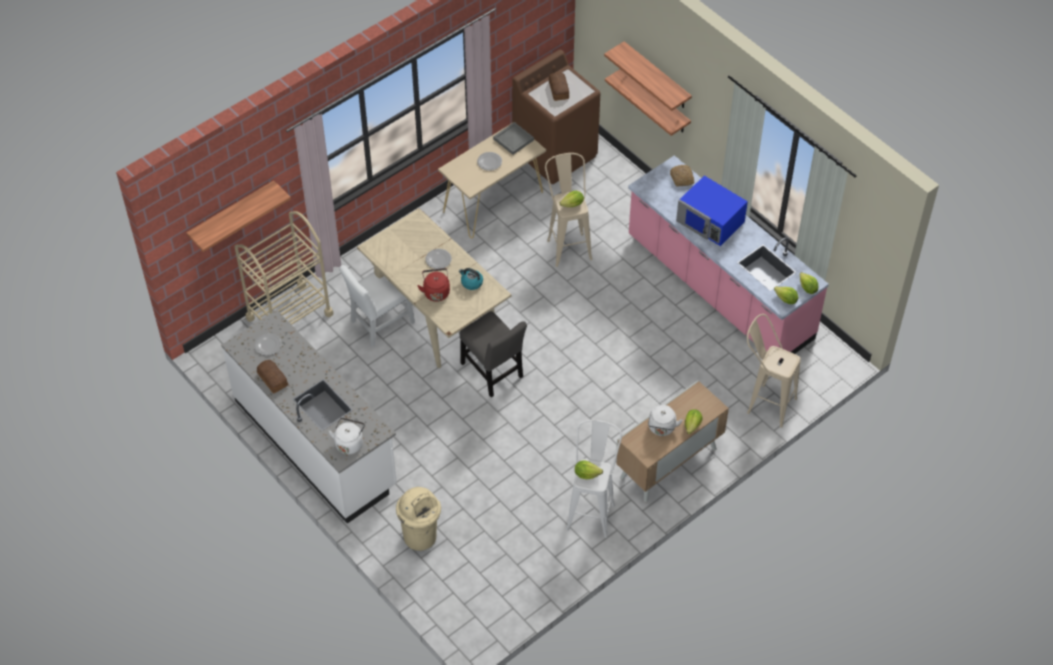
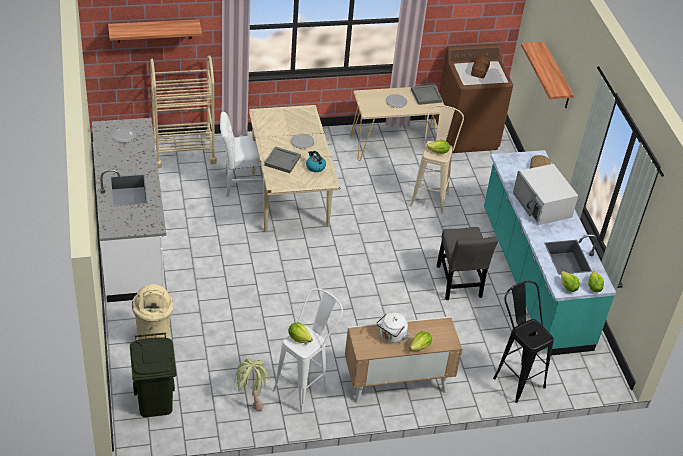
camera: 25 degrees right, 10 degrees down
bread [257,360,288,393] -> none
white kettle [328,418,365,454] -> none
red kettle [417,268,450,302] -> grey tray [264,146,301,173]
grey chair [460,311,527,398] -> grey chair moved to [437,227,498,300]
shelf [605,69,691,136] -> none
pink counter [628,155,829,364] -> turquoise counter [484,150,616,356]
blue microwave [676,176,748,246] -> white microwave [513,164,578,225]
beige stool [747,314,801,428] -> black stool [493,281,554,403]
none -> green trash can [130,333,176,417]
none -> potted plant [235,358,270,411]

